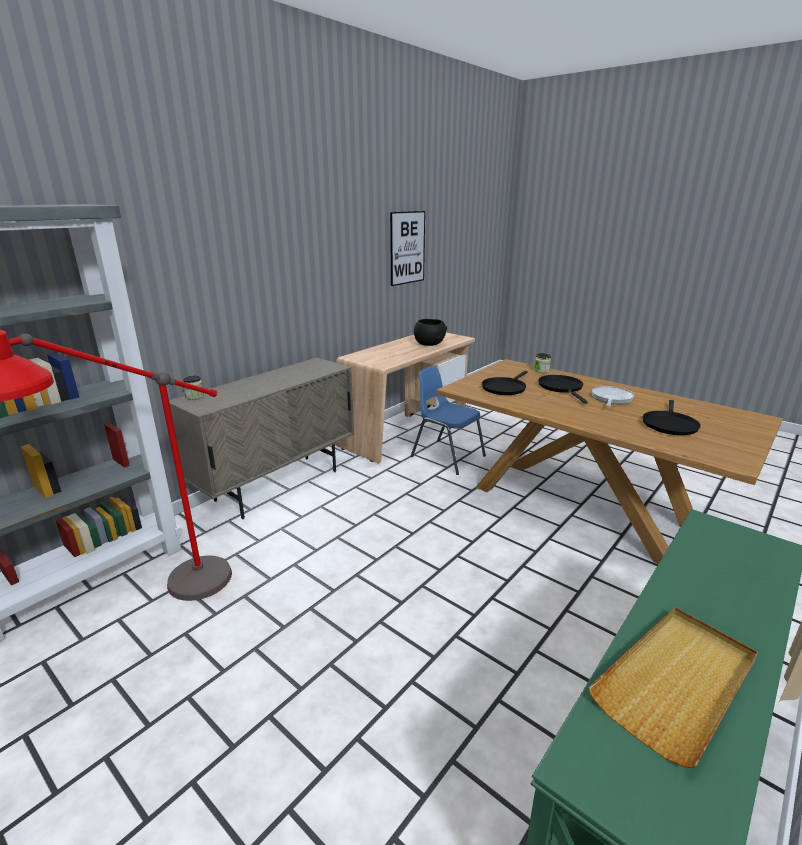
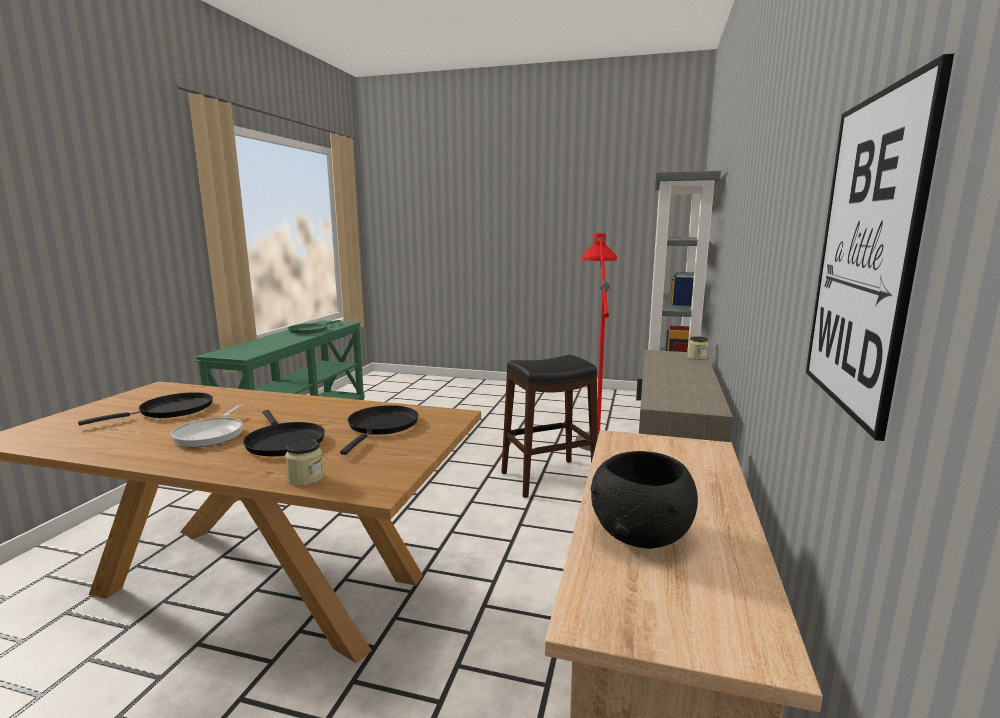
camera: 155 degrees right, 10 degrees down
blue chair [411,366,486,475] -> none
beige tray [588,607,758,768] -> green frying pan [288,320,340,334]
black frying pan [643,400,701,435] -> black frying pan turned 45 degrees clockwise [78,392,213,425]
none -> black stool [501,355,597,498]

